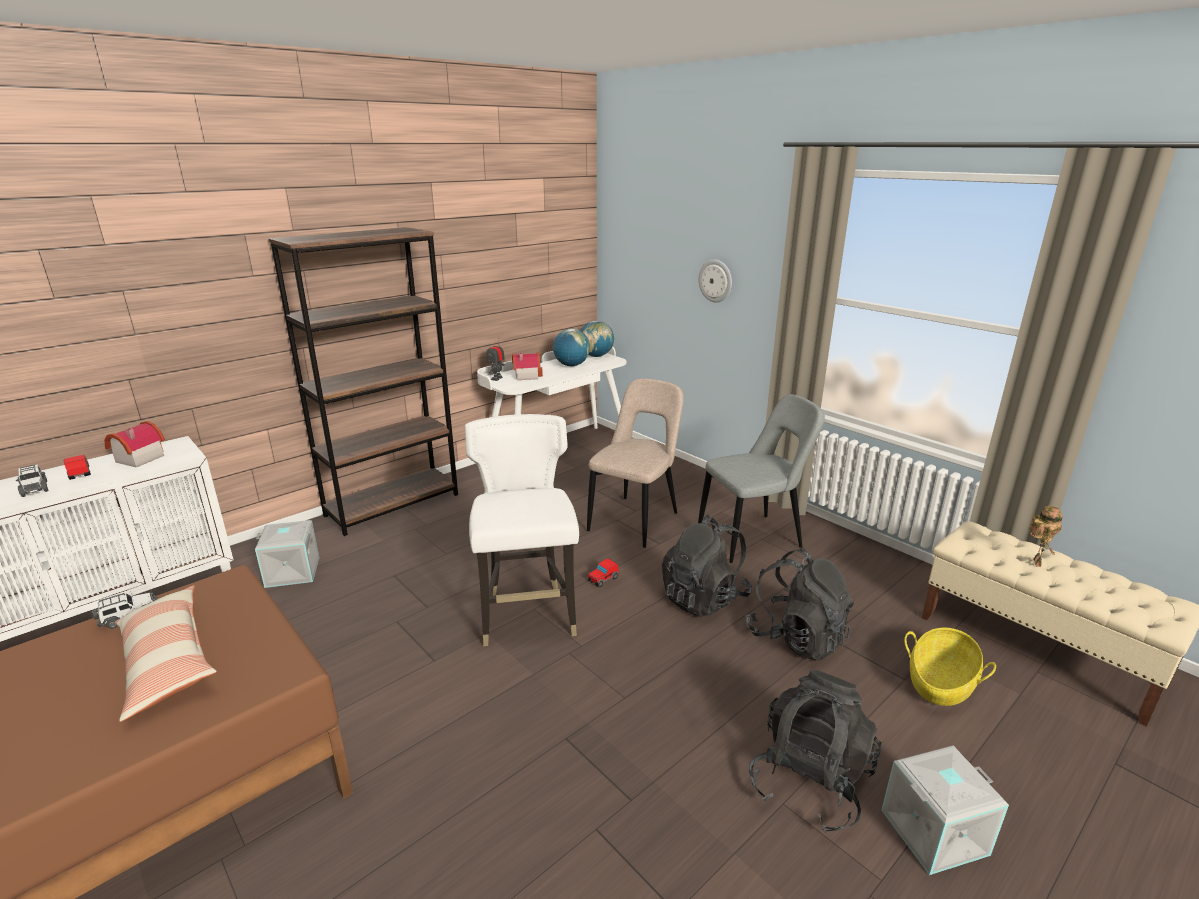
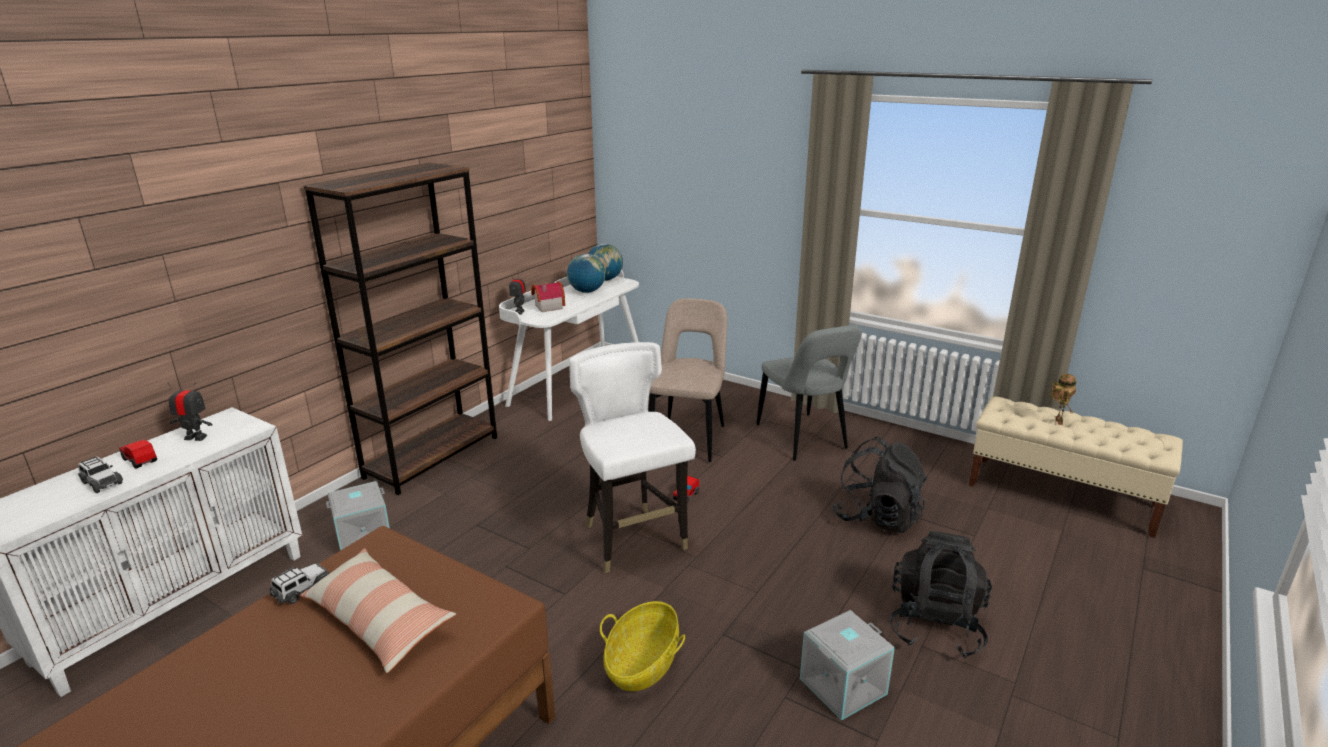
camera: 15 degrees left, 0 degrees up
toy house [104,421,165,467] -> toy robot [167,383,212,441]
black backpack [662,515,752,617] -> none
grey chair [698,394,825,563] -> grey chair turned 105 degrees clockwise [757,325,862,461]
wall clock [699,259,732,303] -> none
grey storage box [882,745,1009,875] -> grey storage box moved to [800,610,895,721]
basket [904,628,996,706] -> basket moved to [600,601,685,691]

